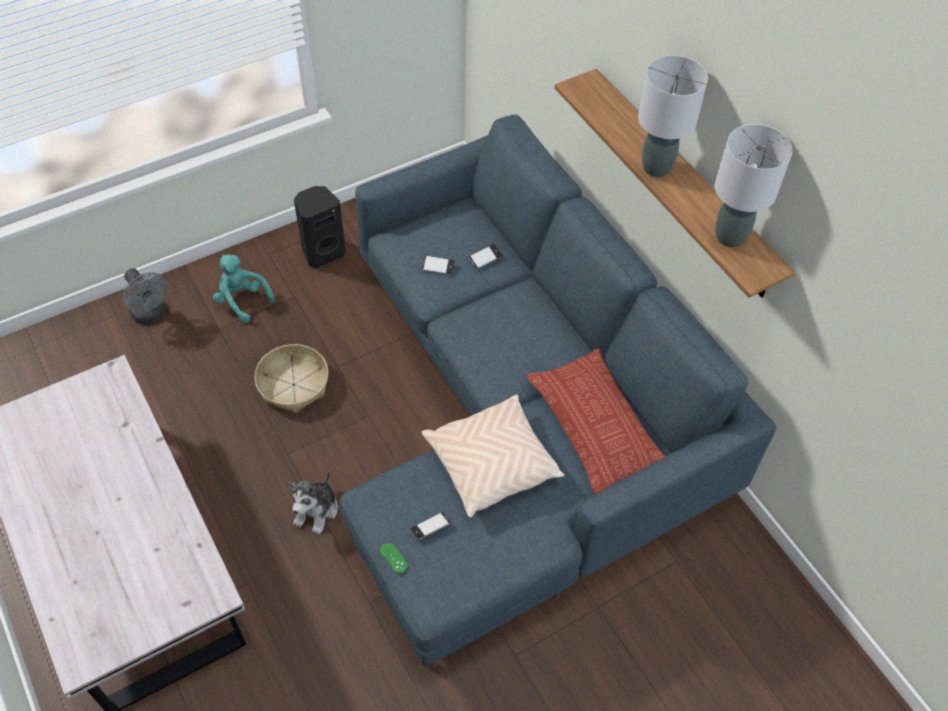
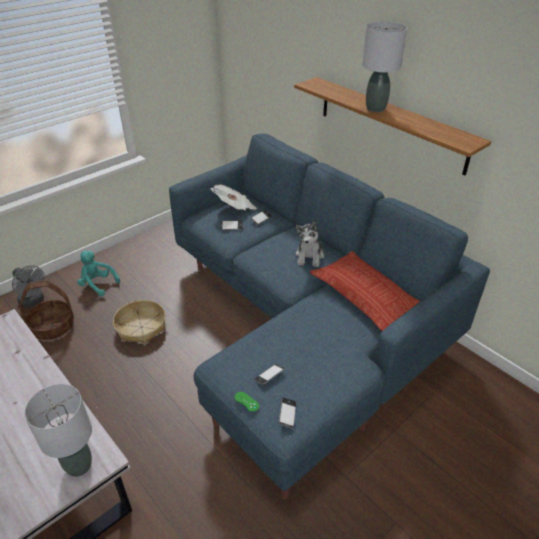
camera: 10 degrees left, 15 degrees down
plush toy [288,470,338,534] -> plush toy moved to [295,221,324,267]
black speaker [294,186,346,268] -> none
beige pillow [422,394,565,518] -> none
grey table lamp [715,124,793,248] -> grey table lamp moved to [24,384,92,477]
none -> basket [20,280,74,340]
none -> newspaper [211,185,257,210]
none -> phone [279,397,296,428]

